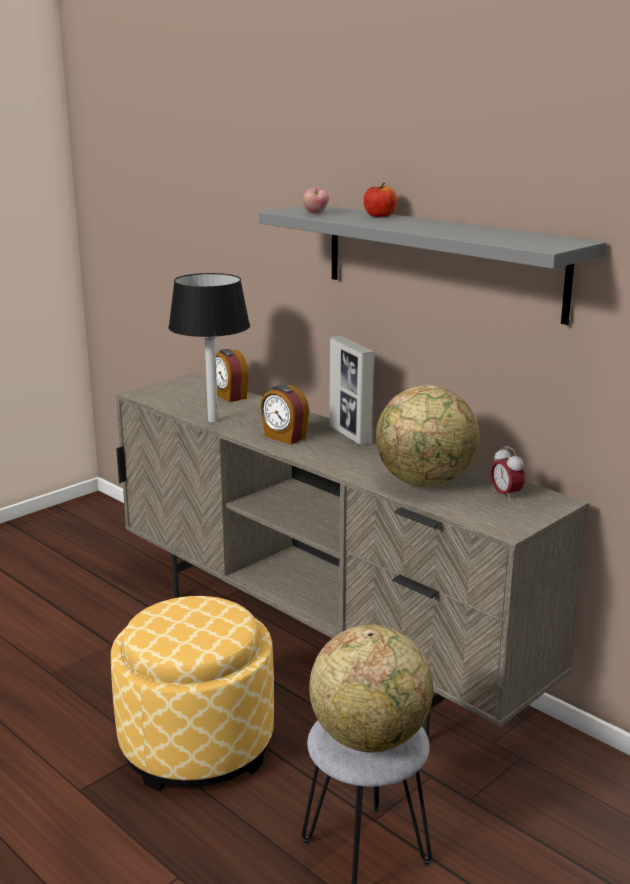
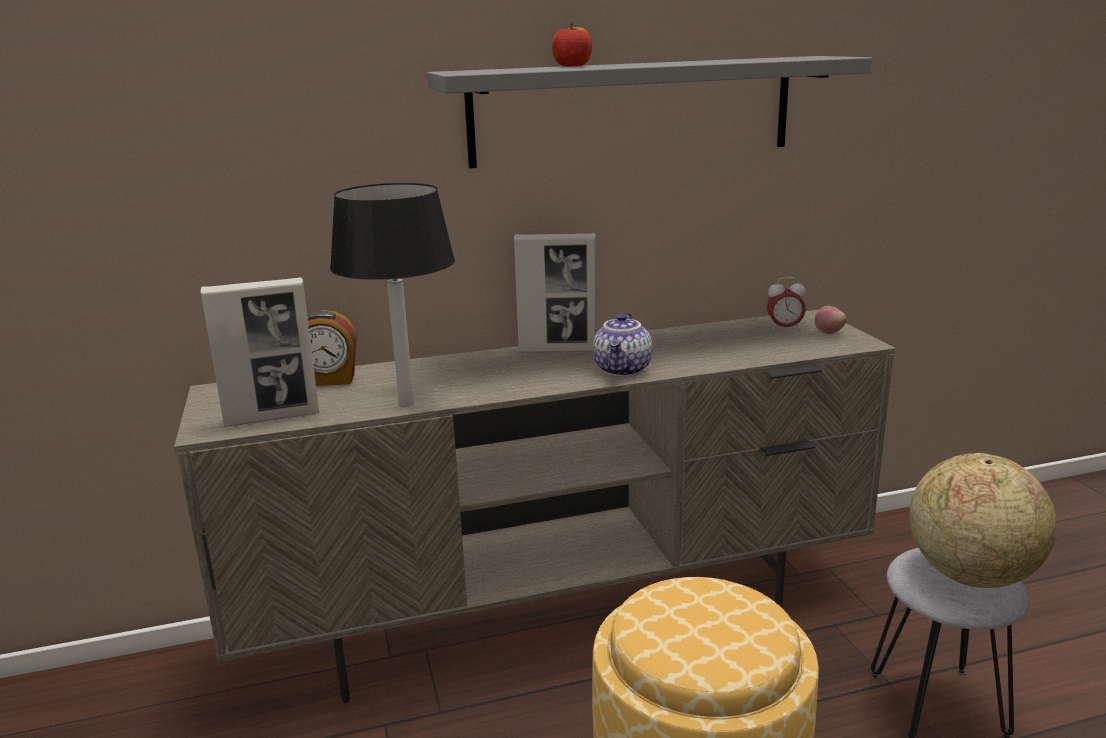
camera: 60 degrees left, 0 degrees up
alarm clock [260,385,309,444] -> none
apple [303,187,329,213] -> apple moved to [815,306,847,334]
globe [376,385,479,487] -> none
none -> picture frame [200,277,319,427]
none -> teapot [593,313,653,377]

